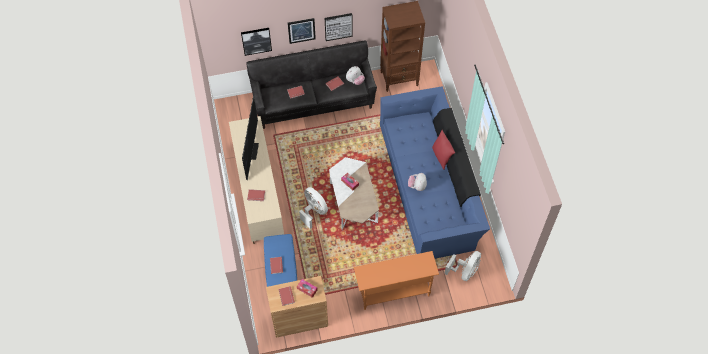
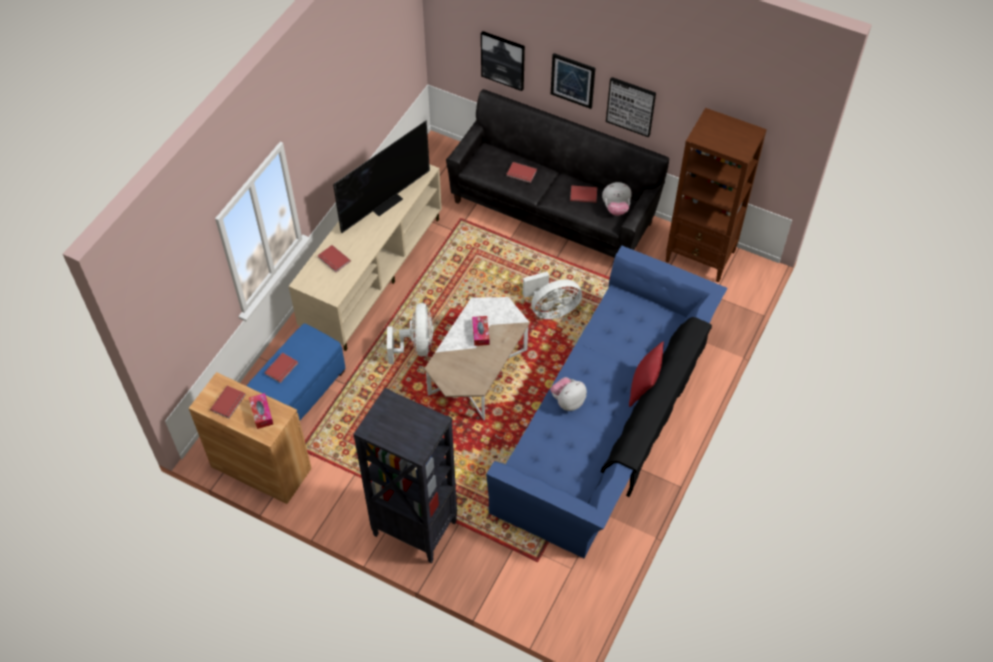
camera: 40 degrees right, 5 degrees down
orange console table [354,251,439,310] -> black bookcase [354,388,457,564]
white fan [444,251,481,281] -> white fan moved to [523,271,582,319]

